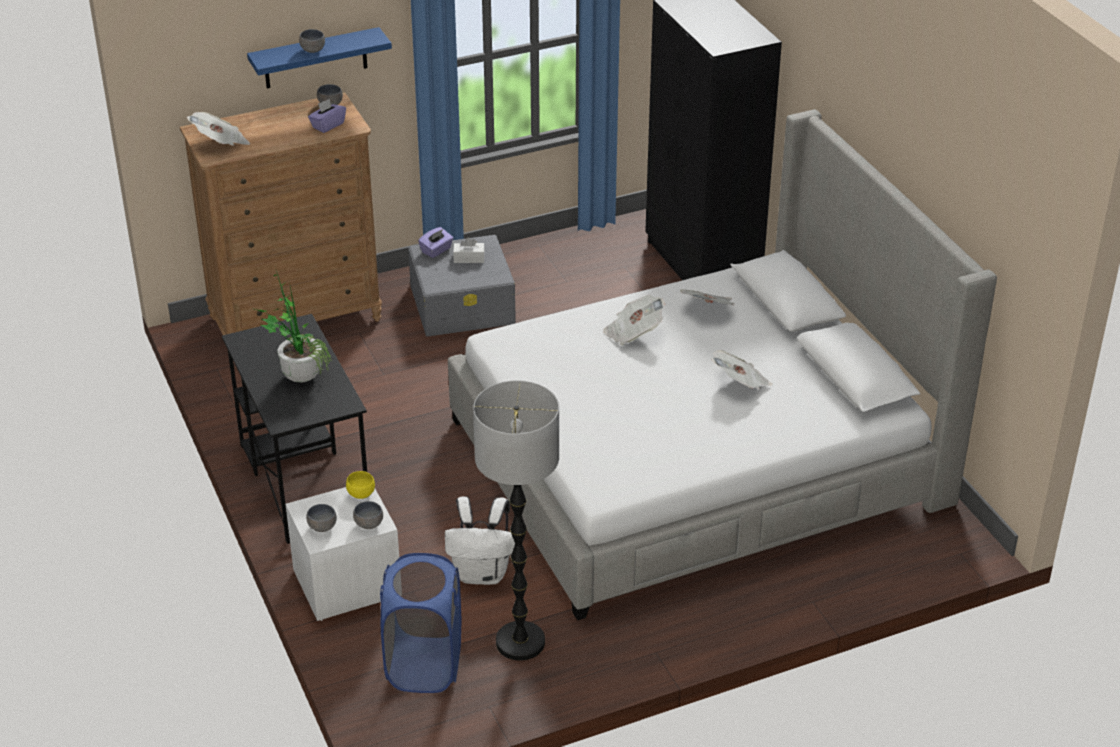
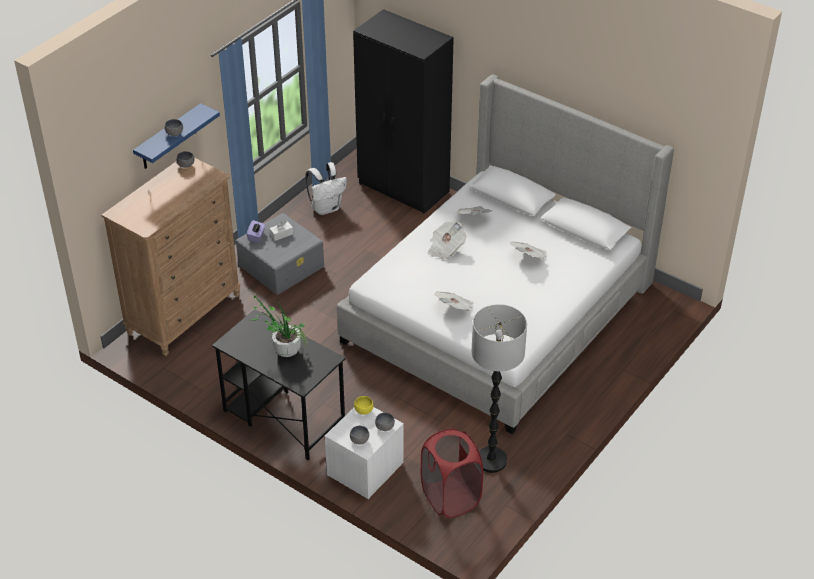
camera: 30 degrees left, 5 degrees up
newspaper [187,112,251,146] -> newspaper moved to [434,291,474,311]
purple tissue box [308,98,346,133] -> none
blue laundry basket [380,553,461,693] -> red laundry basket [421,428,483,518]
white backpack [445,496,515,585] -> white backpack moved to [305,162,347,215]

